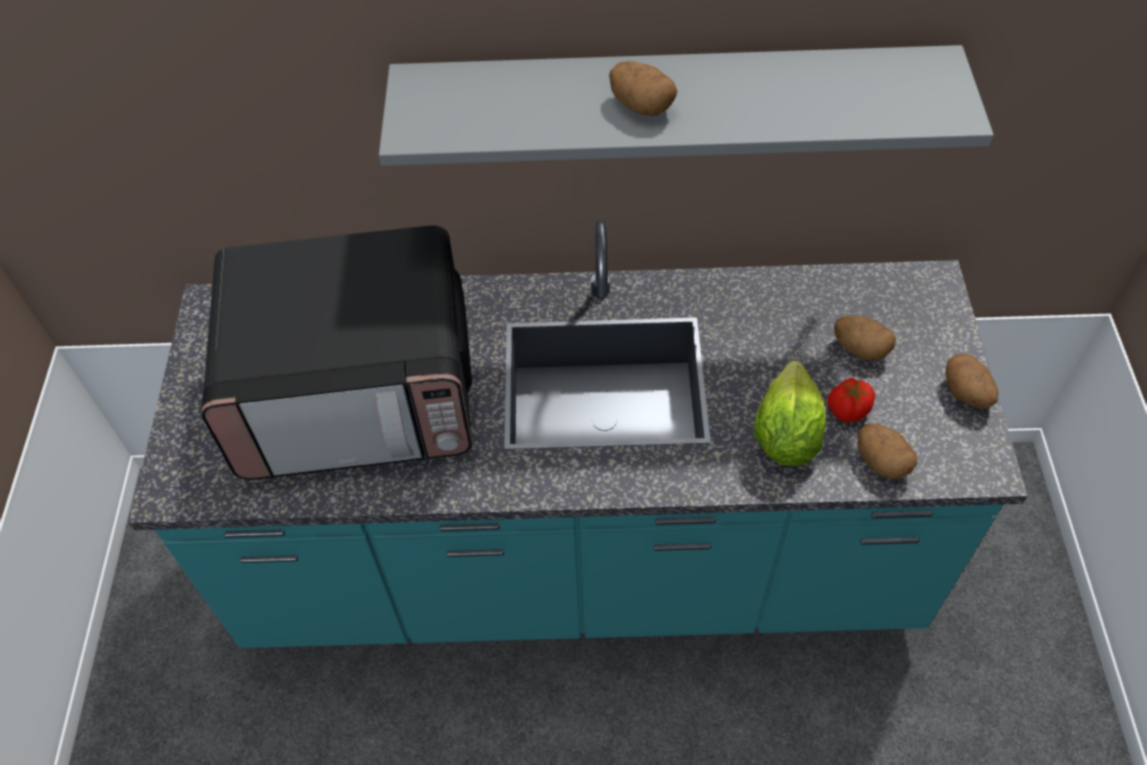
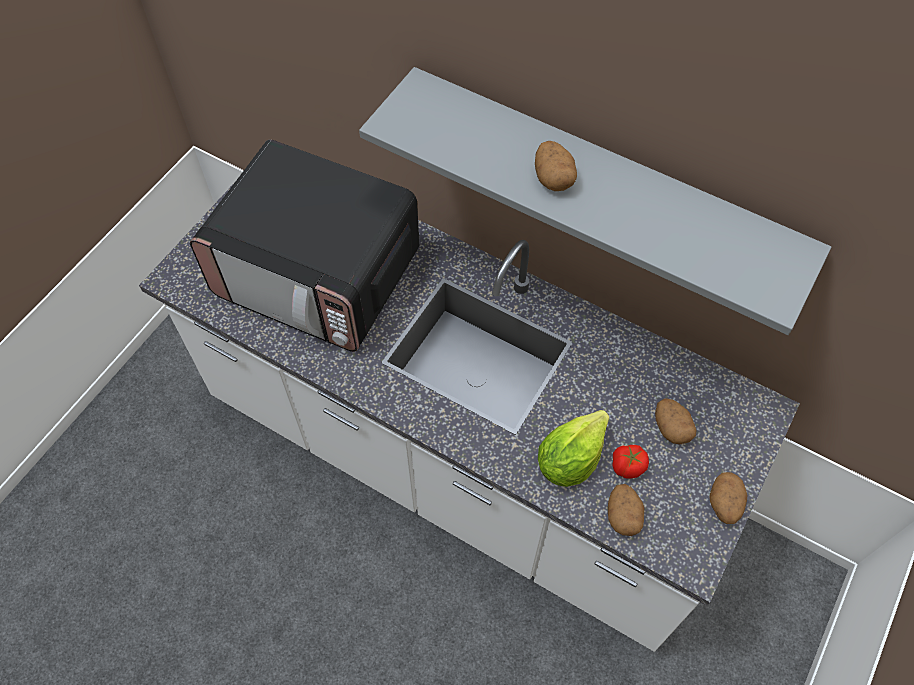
camera: 30 degrees right, 5 degrees up
turquoise counter [129,220,1027,648] -> white counter [139,181,800,652]

